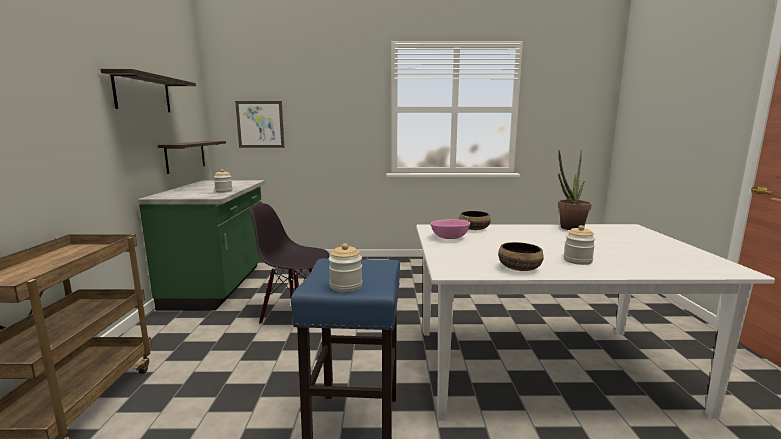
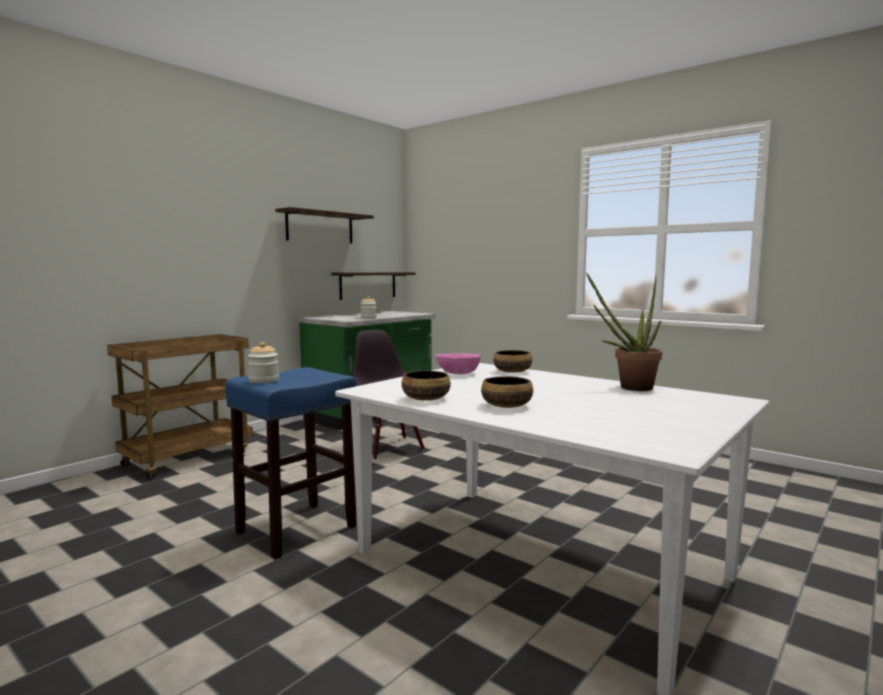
camera: 40 degrees right, 5 degrees down
picture [235,101,284,148] -> none
jar [564,225,595,265] -> bowl [481,376,533,408]

